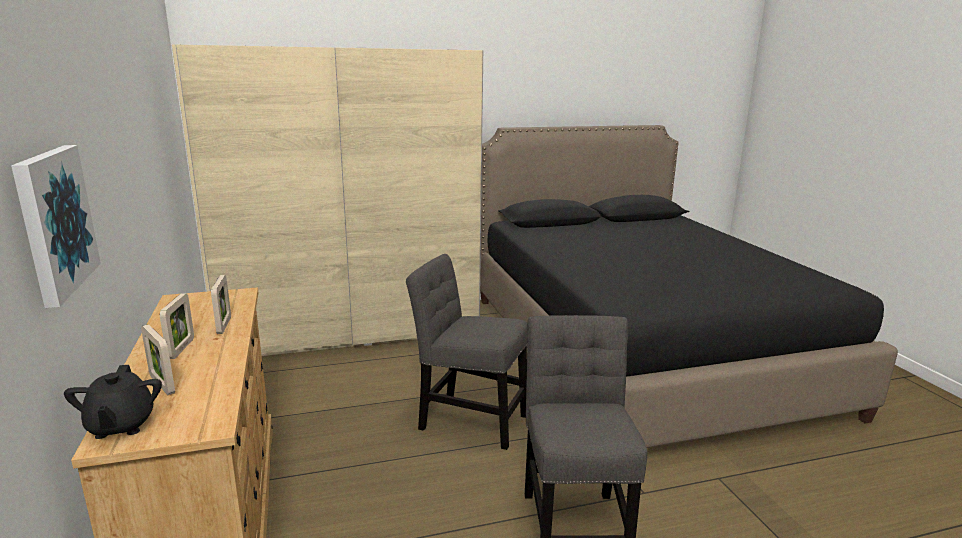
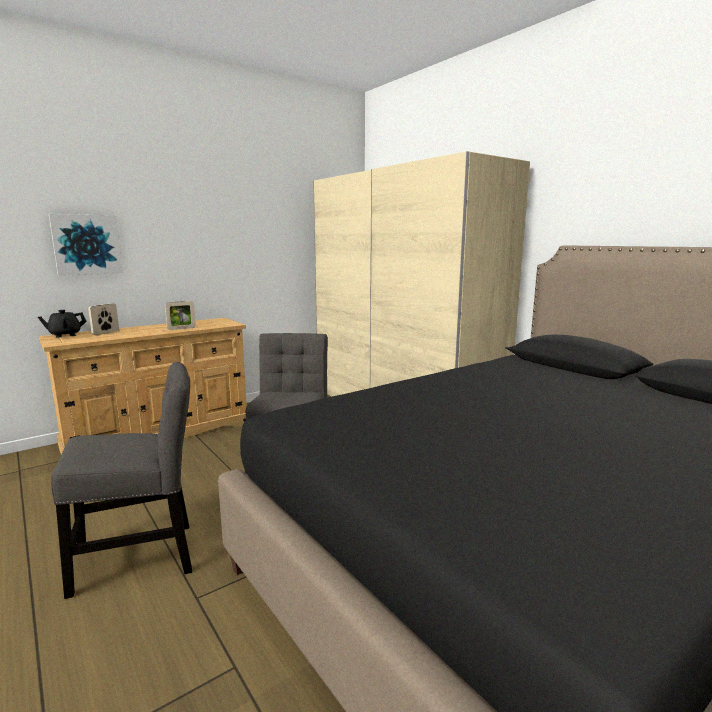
camera: 70 degrees right, 5 degrees down
picture frame [160,294,194,359] -> none

